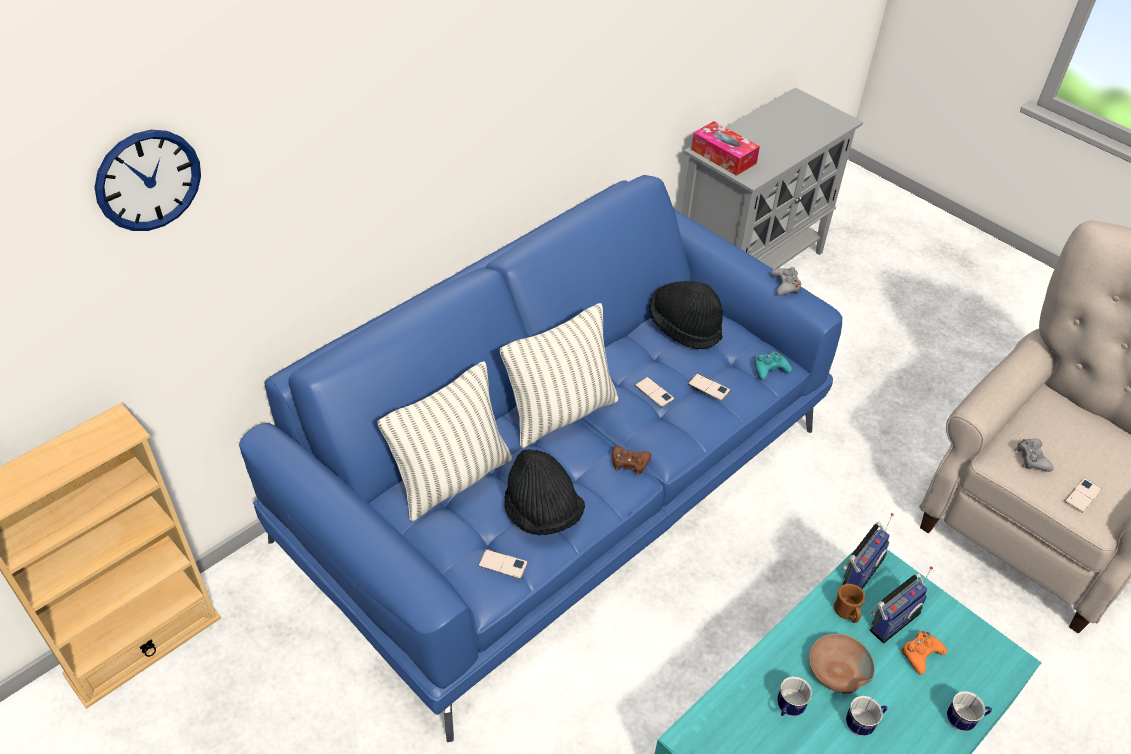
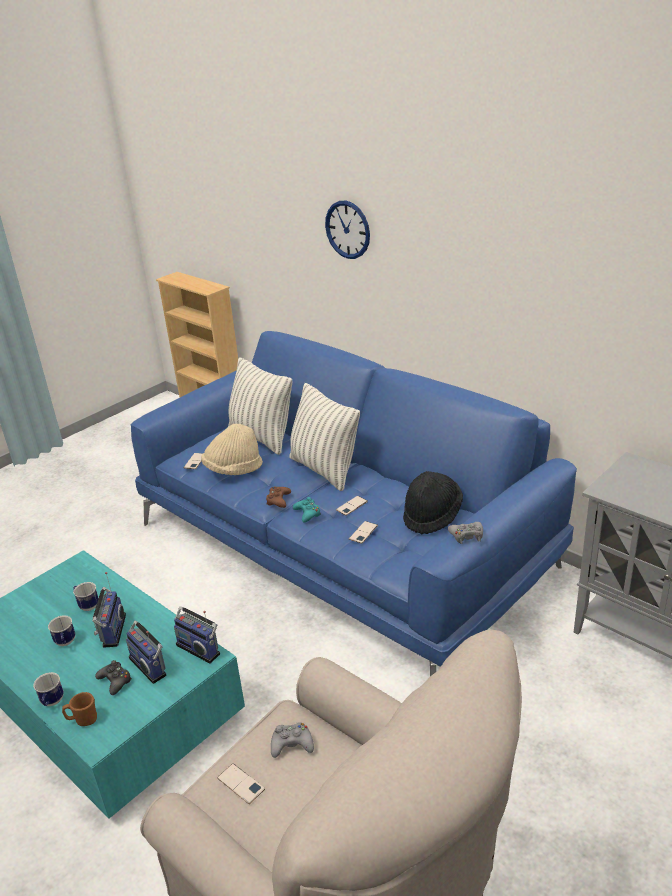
camera: 90 degrees right, 15 degrees down
wall clock [95,130,201,231] -> wall clock moved to [325,201,370,259]
black hat [504,449,585,536] -> beige hat [201,424,263,475]
tissue box [691,121,760,176] -> none
turquoise game controller [754,351,792,380] -> turquoise game controller moved to [293,497,321,523]
brown bowl [809,634,875,694] -> radio [92,572,126,648]
brown mug [834,583,865,623] -> brown mug moved to [62,692,97,726]
orange game controller [901,631,947,675] -> black game controller [95,660,132,695]

